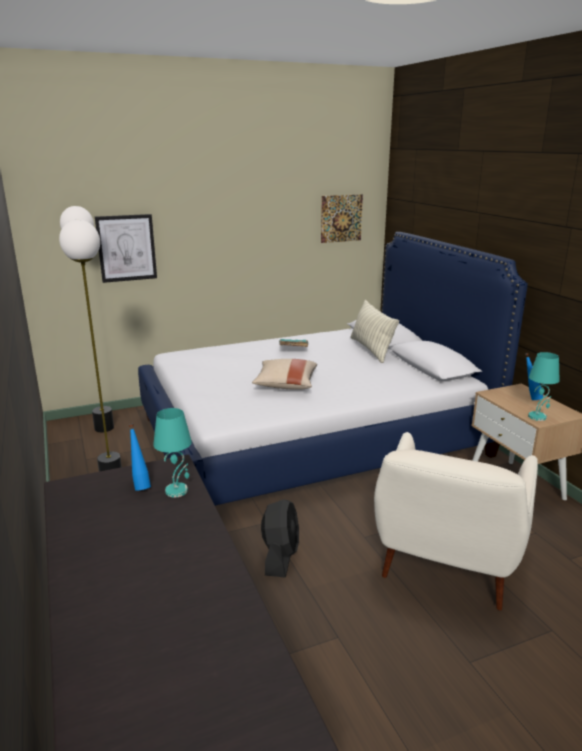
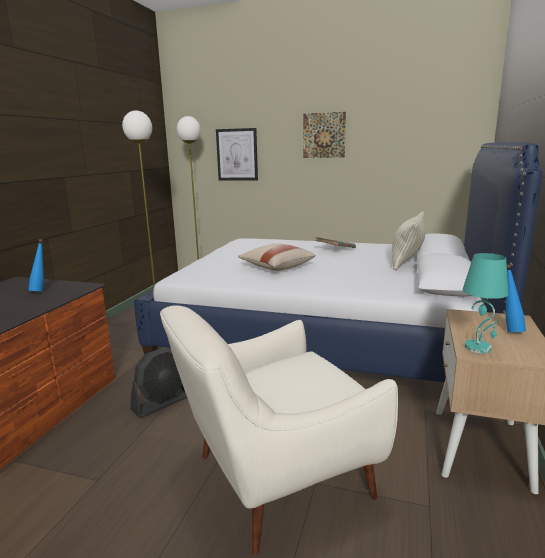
camera: 40 degrees right, 5 degrees down
turquoise table lamp [153,408,192,497] -> none
picture [321,194,363,243] -> picture moved to [303,112,346,158]

